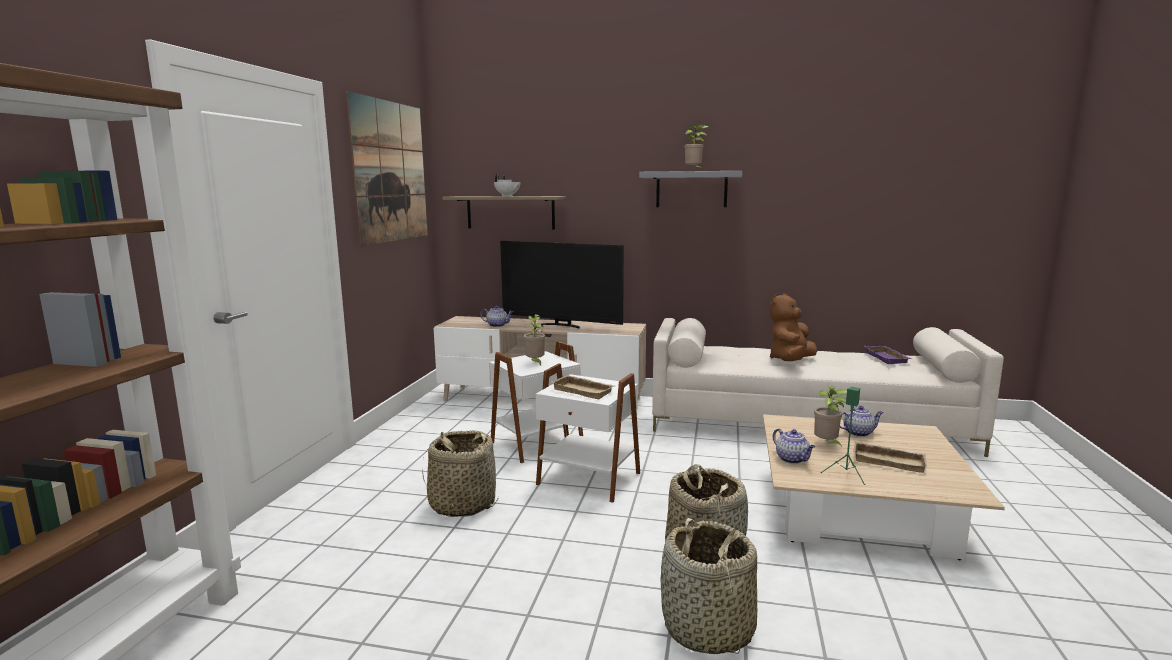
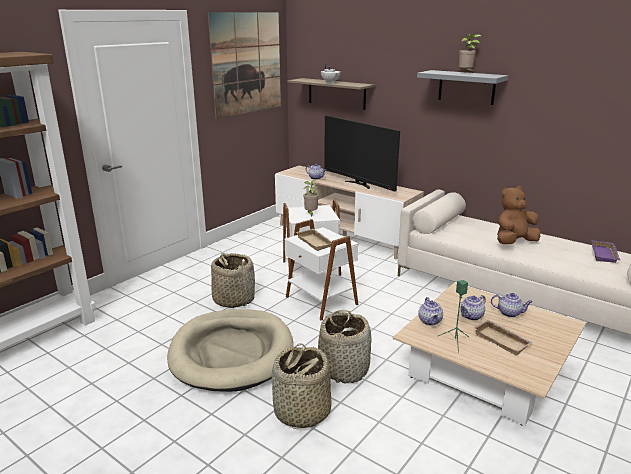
camera: 25 degrees right, 10 degrees up
potted plant [814,386,847,447] -> teapot [460,295,486,321]
none -> beige dog bed [167,309,293,392]

